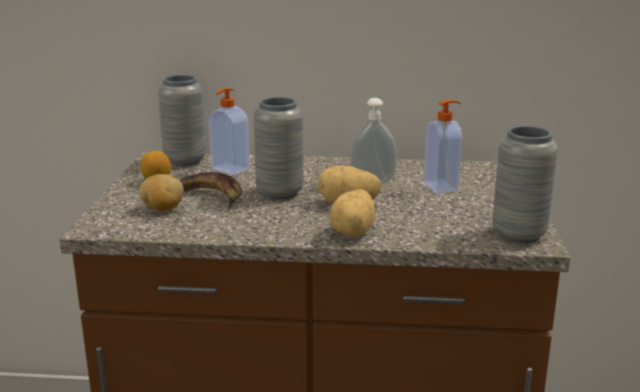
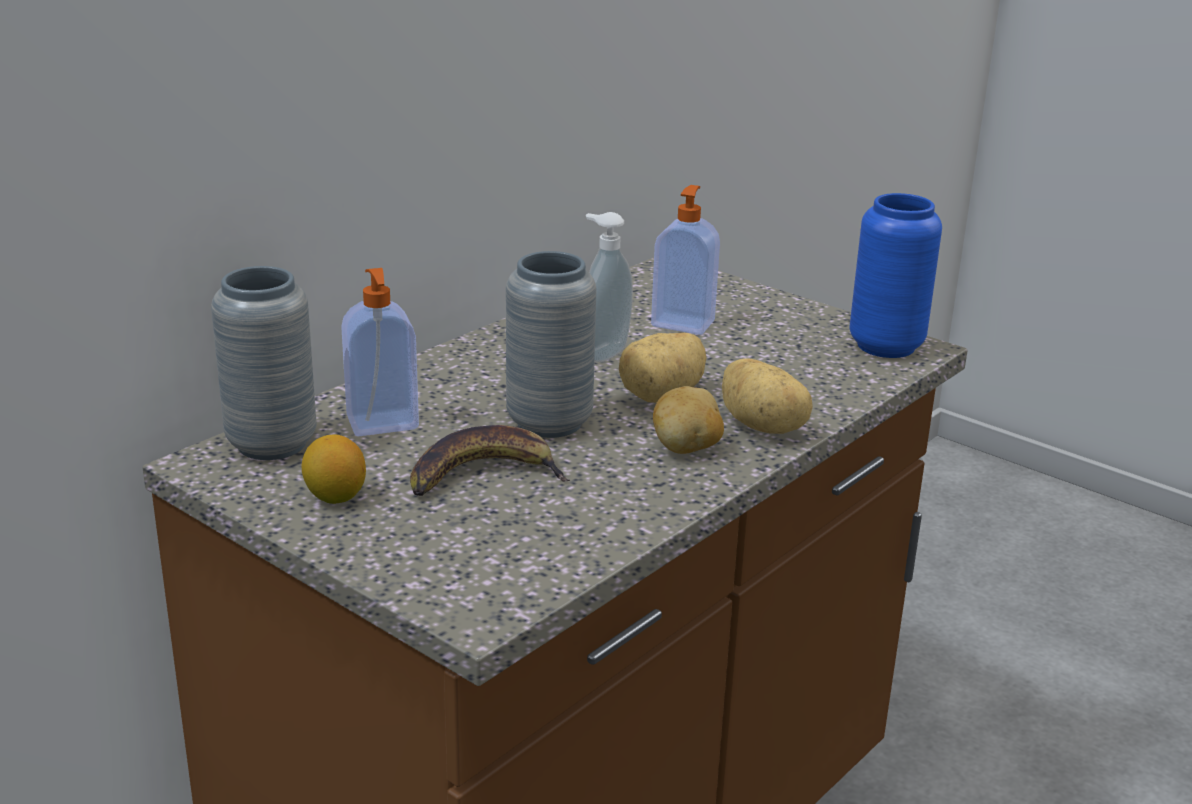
camera: 55 degrees left, 5 degrees up
potato [139,174,184,211] -> potato moved to [653,386,724,454]
grey vase [492,126,558,244] -> blue vase [849,193,942,358]

